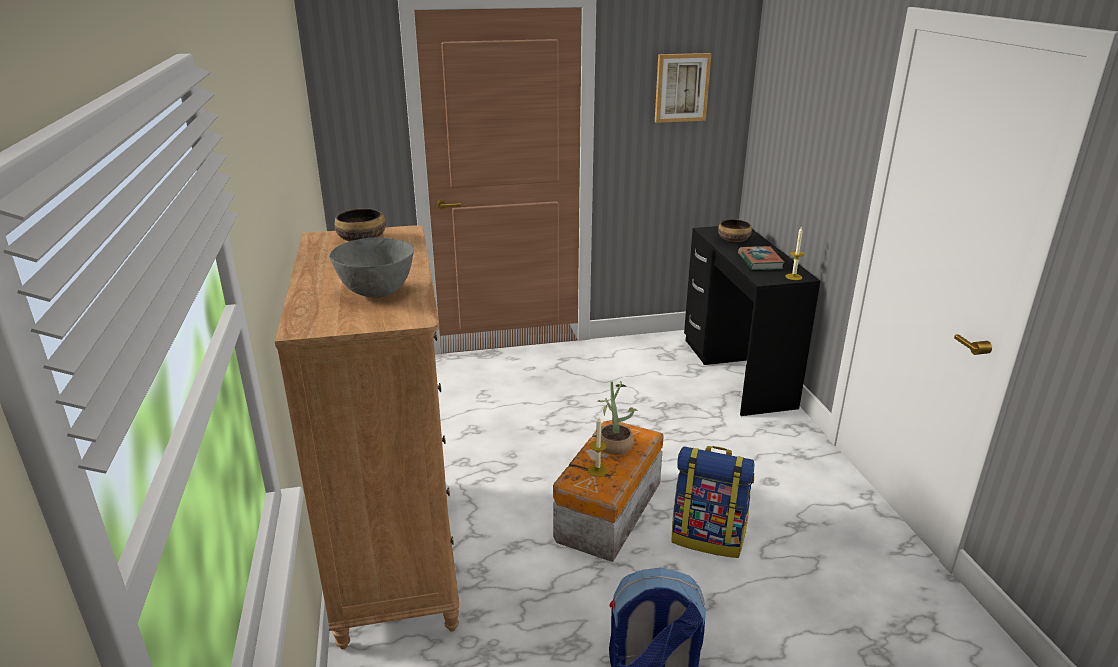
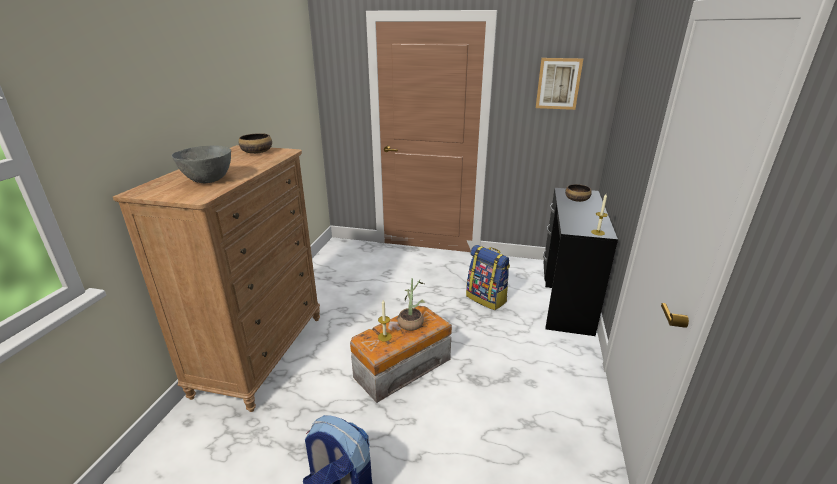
camera: 25 degrees right, 0 degrees up
backpack [671,446,754,558] -> backpack moved to [466,245,510,310]
book [738,246,785,270] -> none

